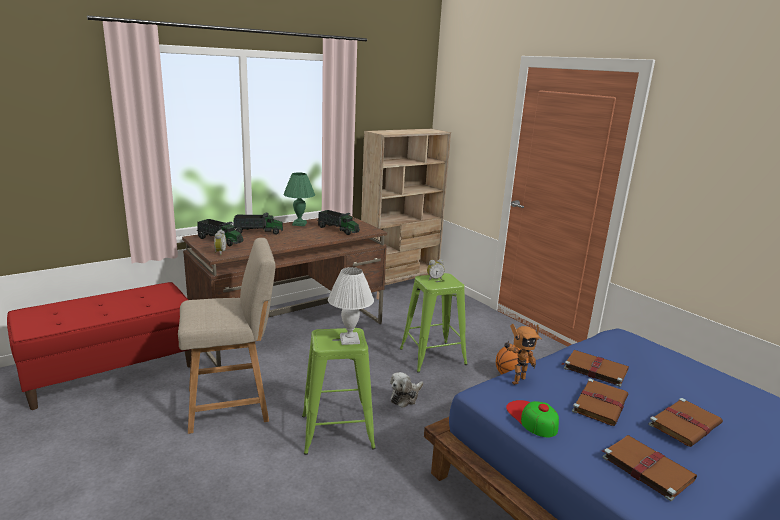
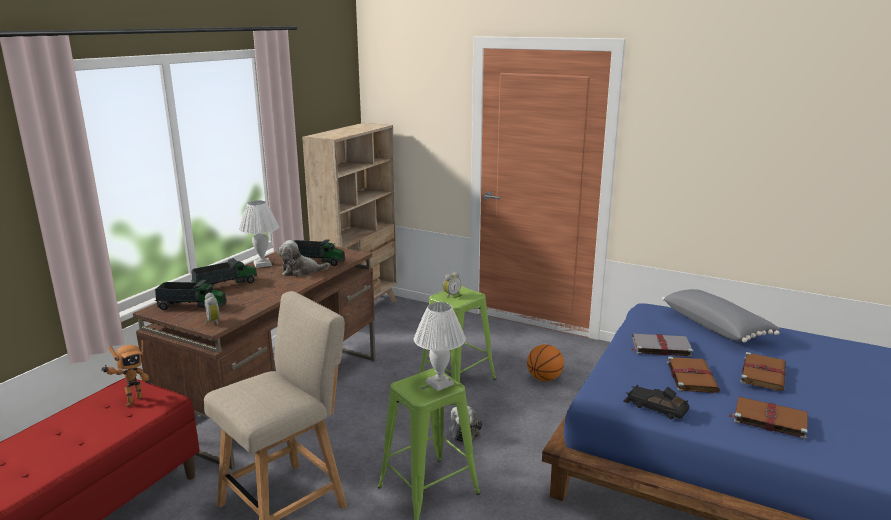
camera: 25 degrees left, 0 degrees up
green table lamp [283,173,315,226] -> white table lamp [239,200,279,268]
toy robot [504,324,542,385] -> toy robot moved to [102,340,151,407]
cap [506,400,559,437] -> black toy car [623,385,689,419]
brown book [561,350,629,387] -> grey book [631,334,693,357]
none -> plush toy [277,240,330,277]
none -> grey pillow [662,289,780,343]

